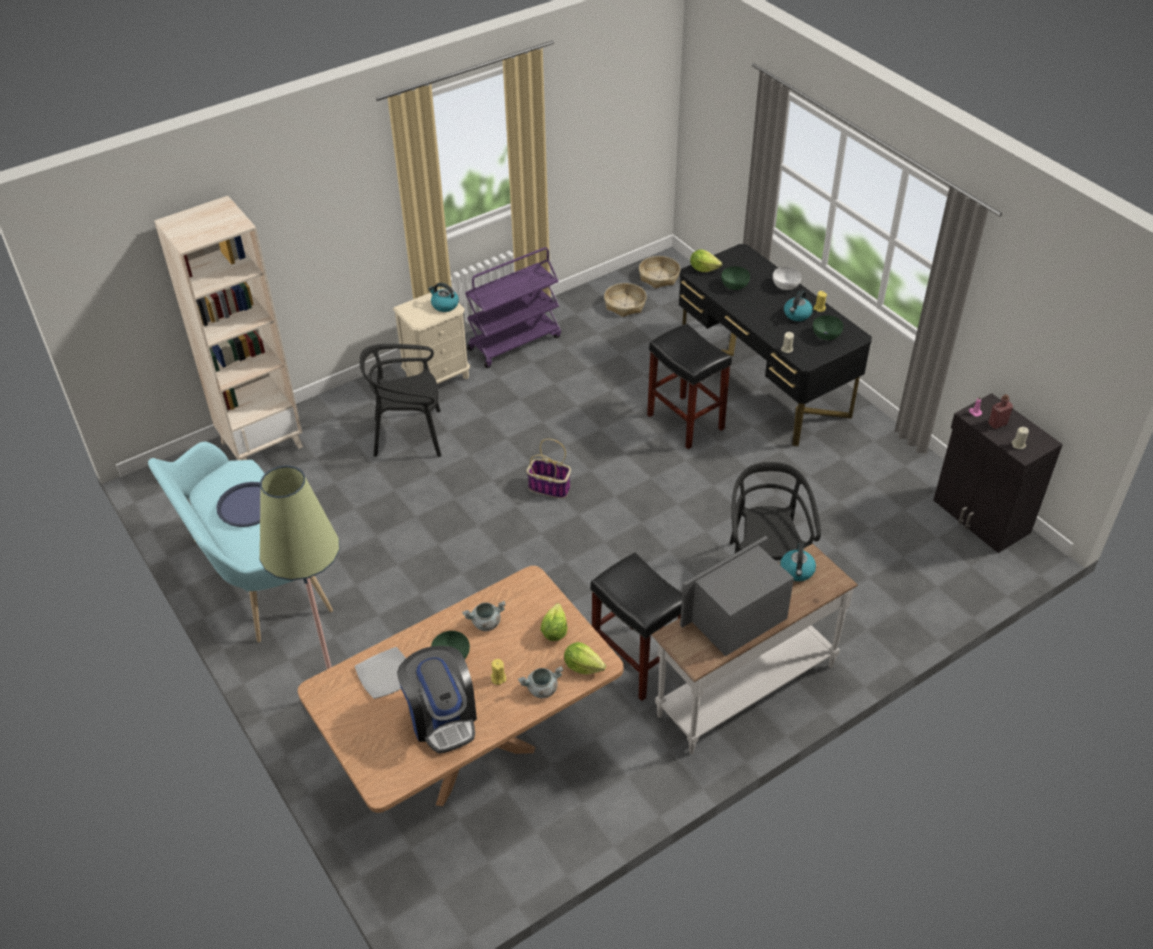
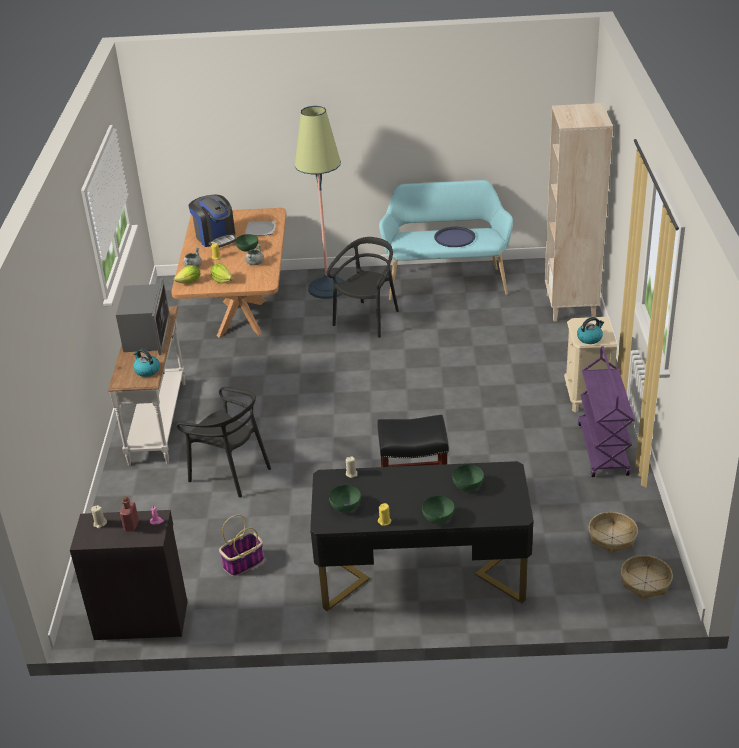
camera: 125 degrees right, 10 degrees down
black chair [360,344,442,457] -> black chair moved to [327,237,399,338]
coffee machine [397,646,477,753] -> coffee machine turned 135 degrees counterclockwise [188,194,236,248]
basket [526,439,571,498] -> basket moved to [219,515,264,576]
black stool [590,553,682,701] -> none
lettuce [690,249,722,272] -> none
white bowl [773,267,802,290] -> green bowl [422,496,454,524]
kettle [784,290,813,321] -> none

